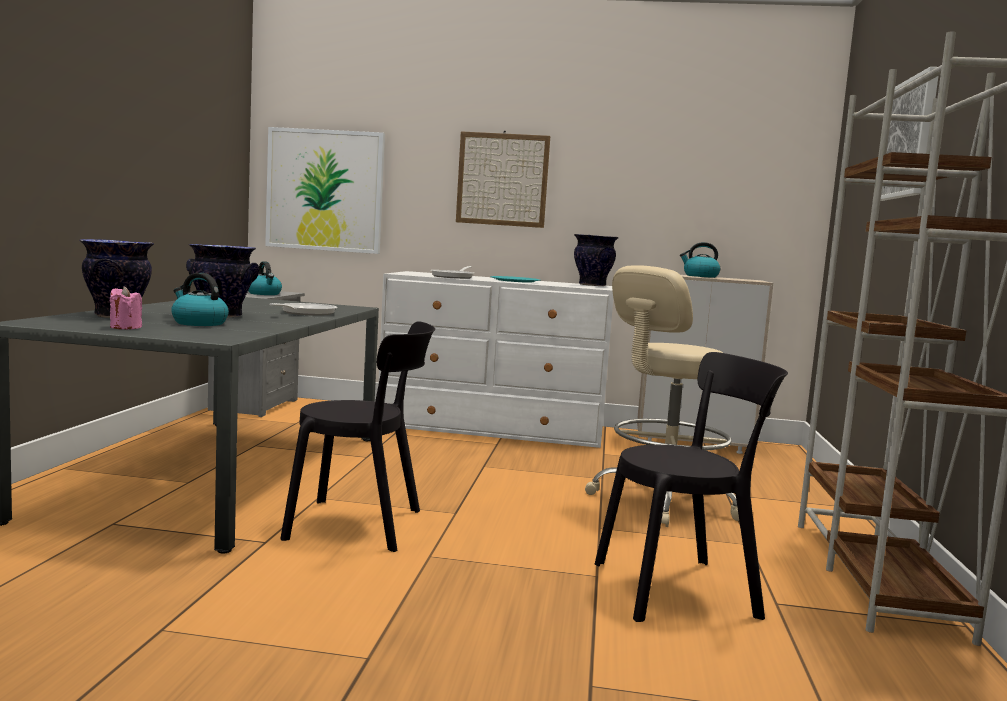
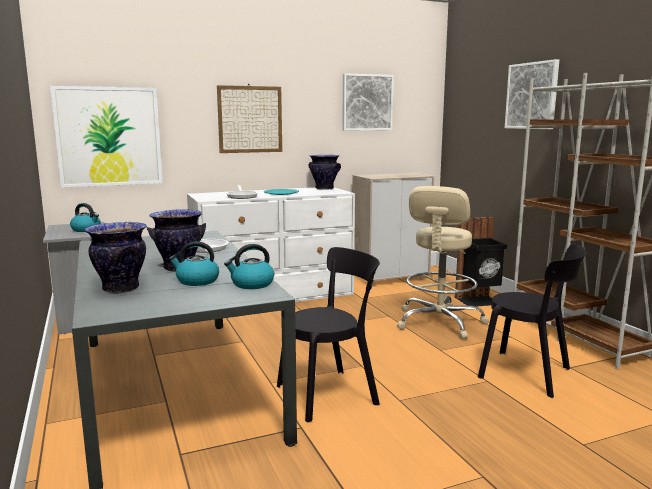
camera: 30 degrees left, 5 degrees up
pink candle [110,287,142,329] -> none
black chair [595,352,788,622] -> black chair turned 75 degrees clockwise [478,244,587,398]
kettle [680,242,720,278] -> kettle moved to [224,244,274,289]
none -> picture [342,73,394,131]
none -> black trash can [455,217,507,307]

